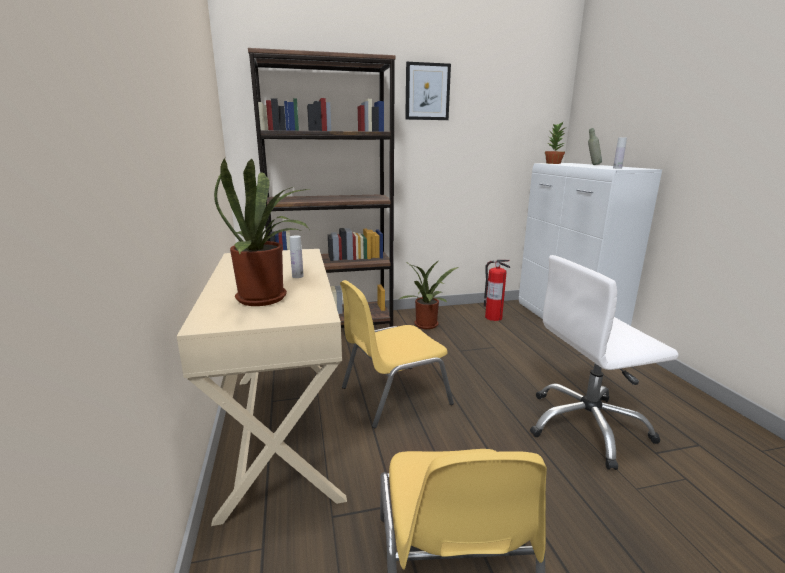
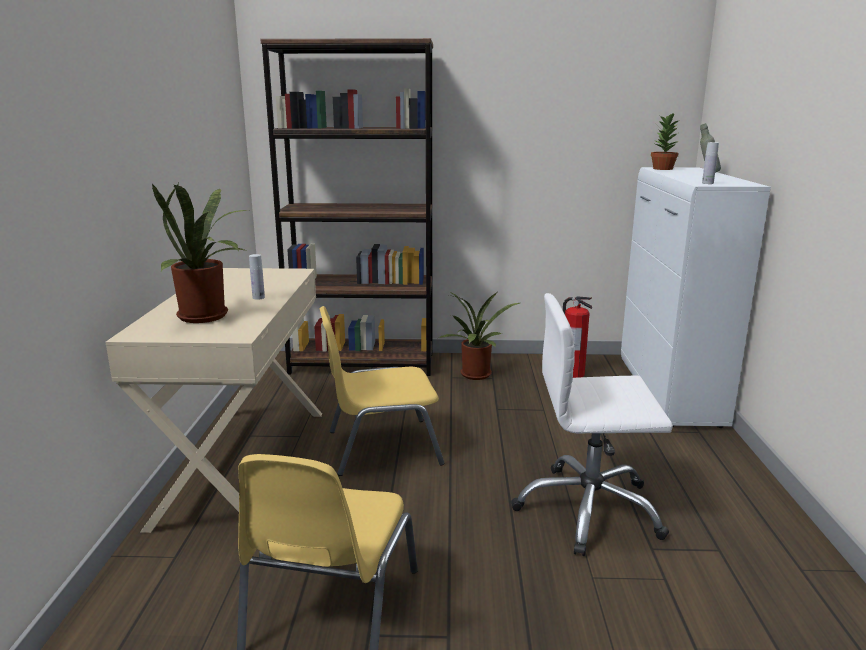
camera: 15 degrees right, 0 degrees up
picture [405,62,451,120] -> none

